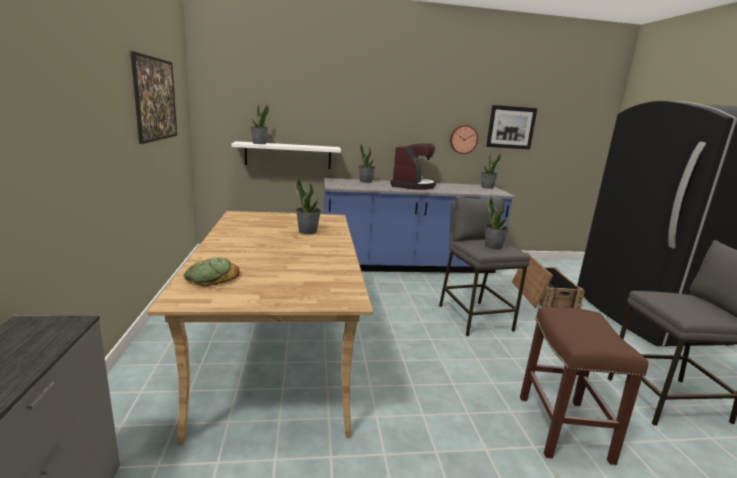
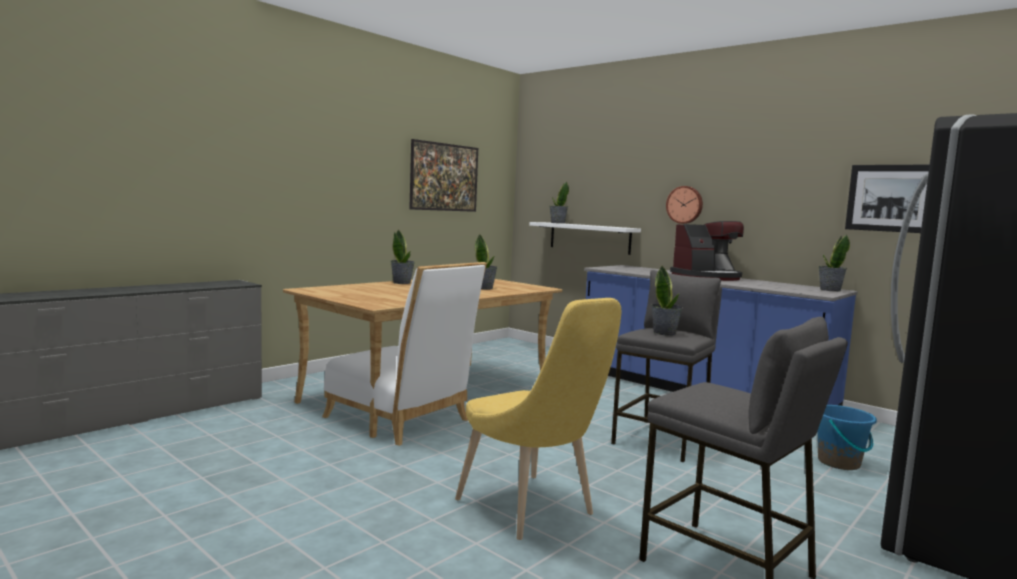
camera: 50 degrees right, 10 degrees down
bread [184,257,240,287] -> none
potted plant [359,144,375,183] -> potted plant moved to [390,230,414,284]
wall clock [450,125,478,154] -> wall clock moved to [666,186,703,224]
crate [512,253,585,309] -> blue bucket [817,405,877,470]
brown stool [520,307,648,465] -> yellow chair [455,298,621,540]
none -> white chair [322,262,487,446]

